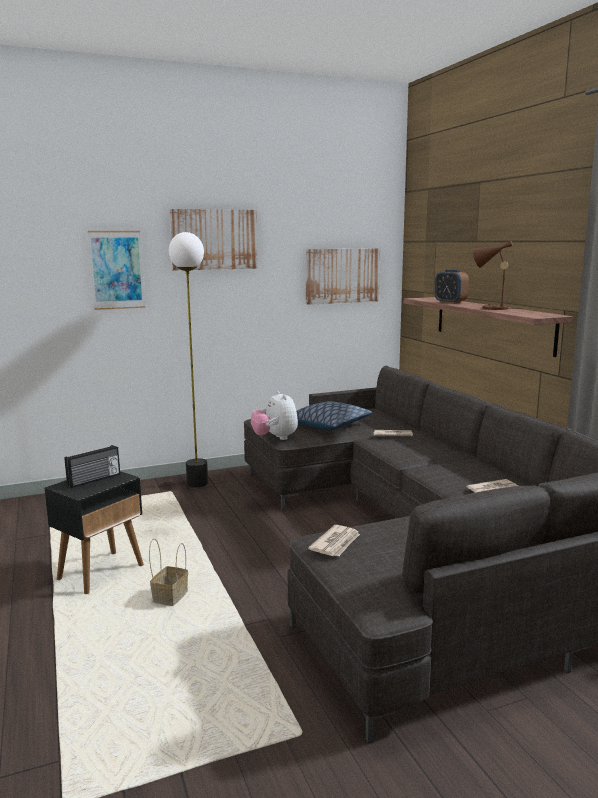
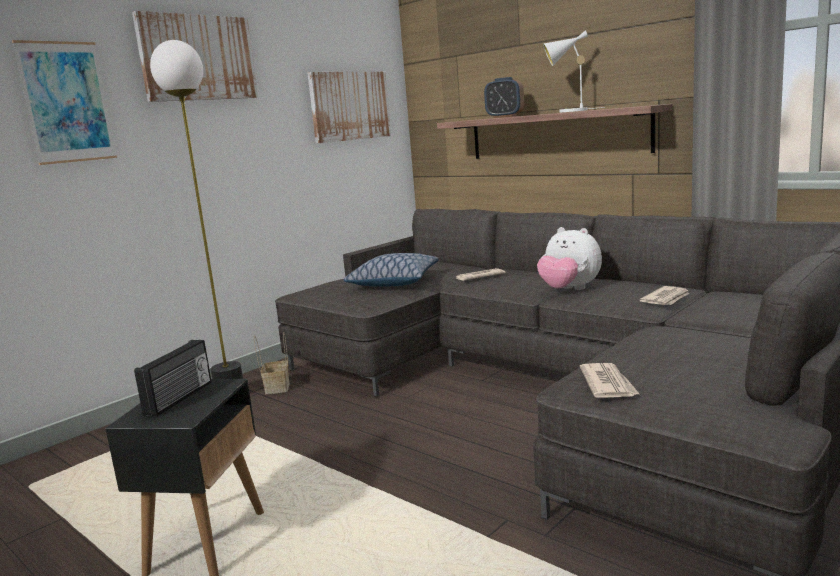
camera: 25 degrees left, 0 degrees up
basket [149,538,188,606] -> basket moved to [254,333,289,394]
plush toy [251,391,298,440] -> plush toy moved to [537,227,602,290]
brown table lamp [473,241,521,310] -> white table lamp [543,31,605,112]

